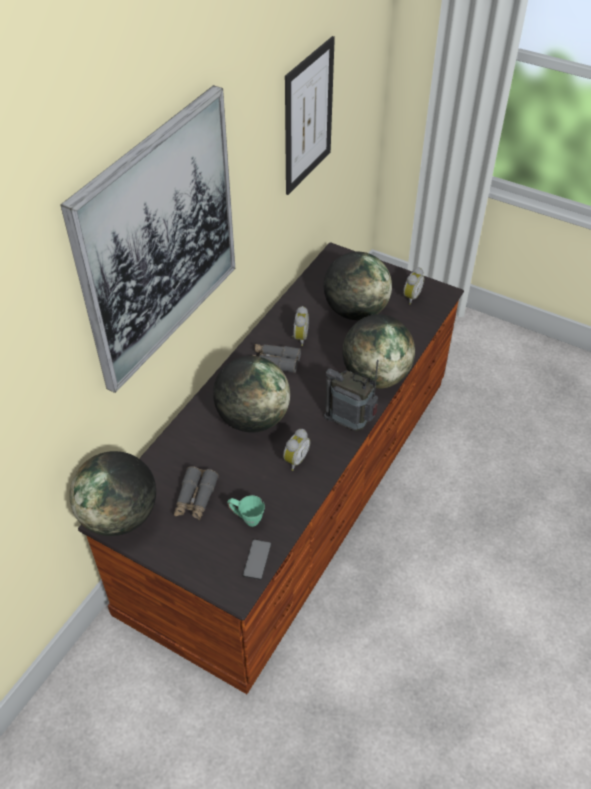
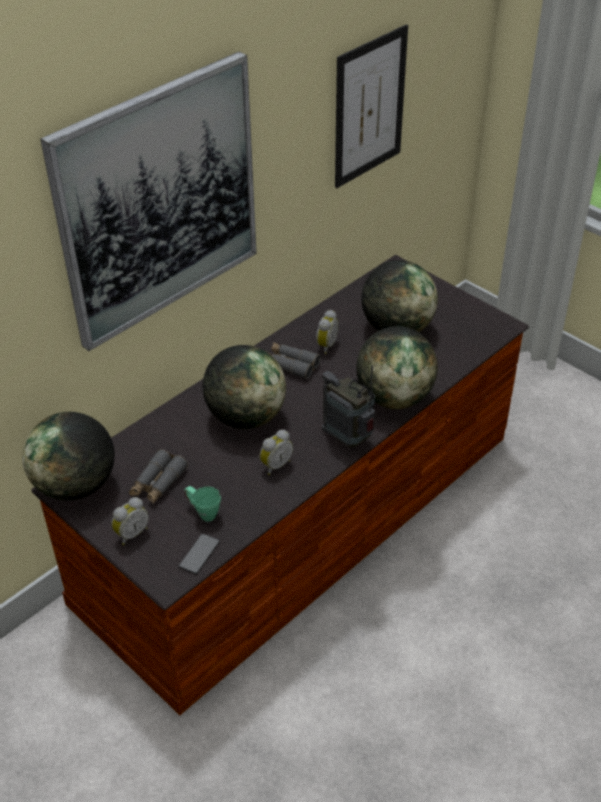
camera: 15 degrees right, 5 degrees down
alarm clock [403,267,424,305] -> alarm clock moved to [112,497,149,545]

